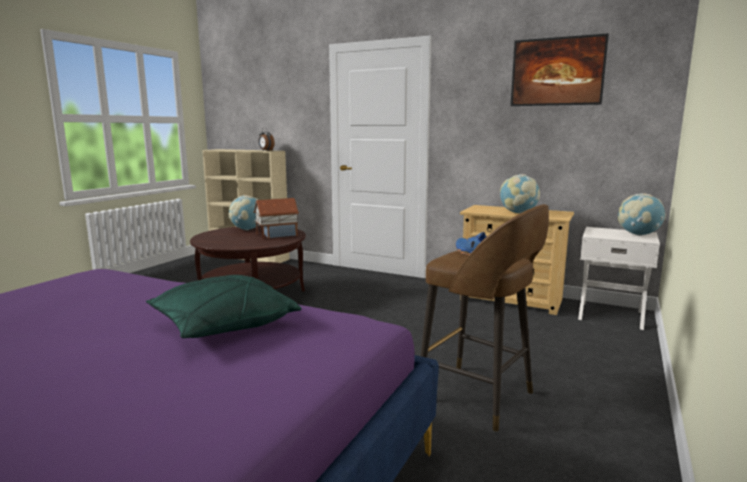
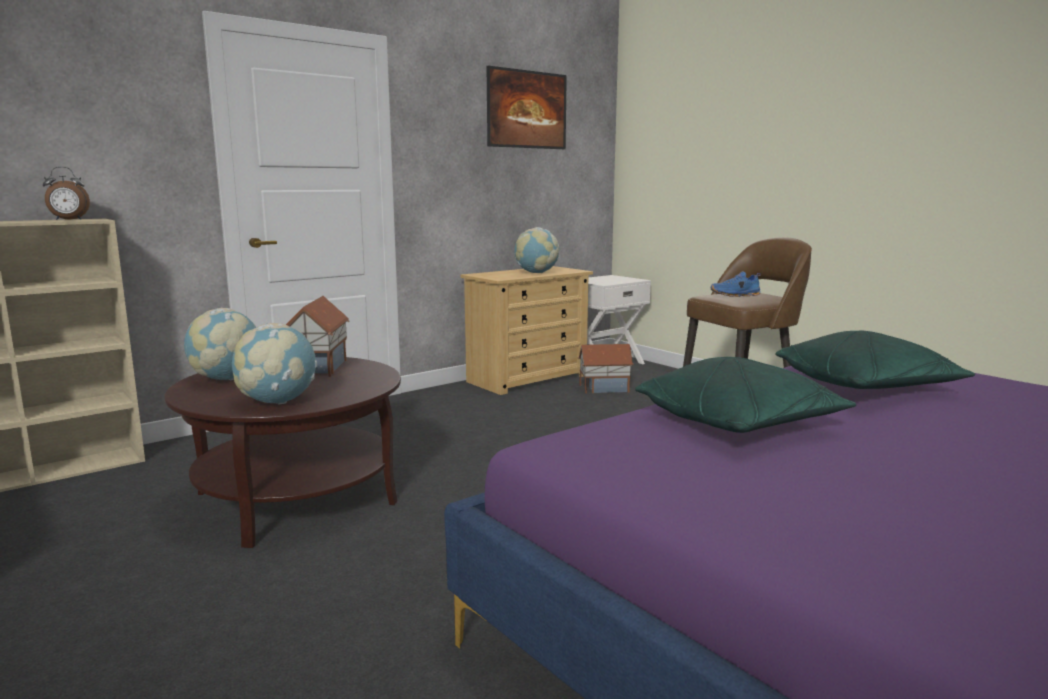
camera: 65 degrees left, 0 degrees up
globe [618,193,666,236] -> globe moved to [232,323,317,405]
none -> toy house [578,344,633,393]
none -> green pillow [635,357,856,433]

